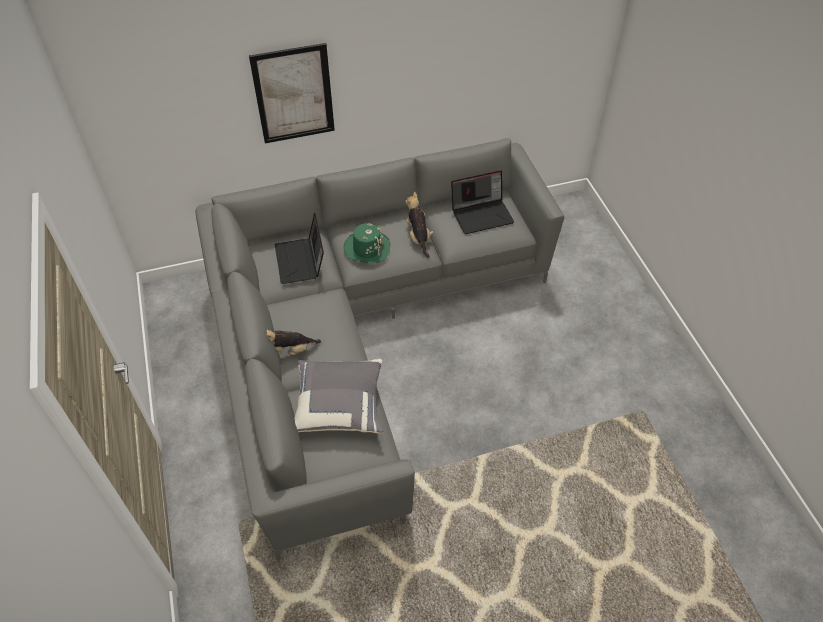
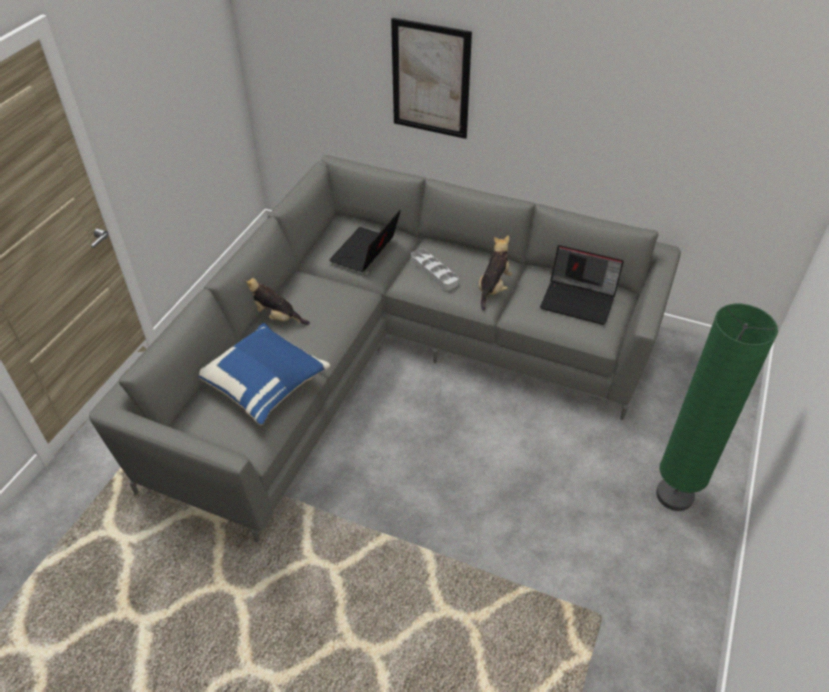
camera: 40 degrees right, 5 degrees down
grey pillow [294,359,383,434] -> blue pillow [199,323,330,425]
green hat [344,223,390,264] -> grey tray [411,248,458,290]
none -> green floor lamp [656,304,778,511]

